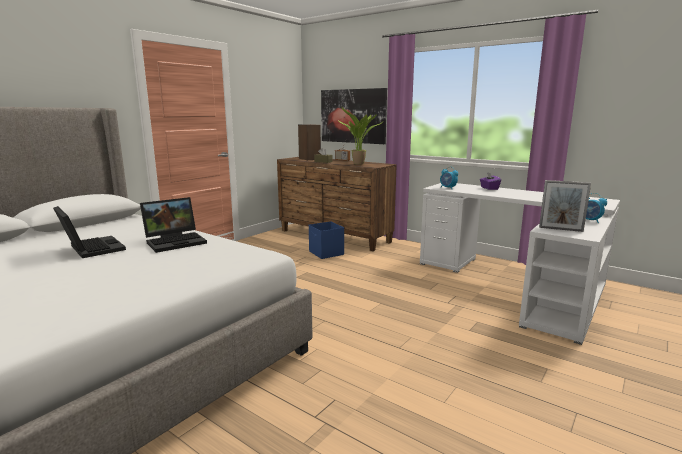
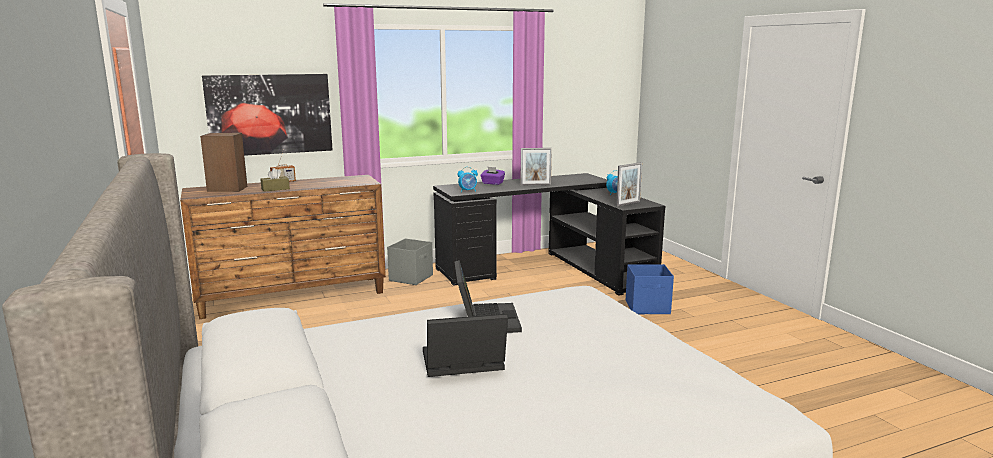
camera: 60 degrees left, 0 degrees up
blue storage box [309,221,344,259] -> blue storage box moved to [626,264,674,314]
potted plant [338,107,383,165] -> none
white desk [420,183,620,345] -> black desk [433,173,665,295]
none -> grey storage box [387,238,433,285]
none -> picture frame [520,148,552,185]

